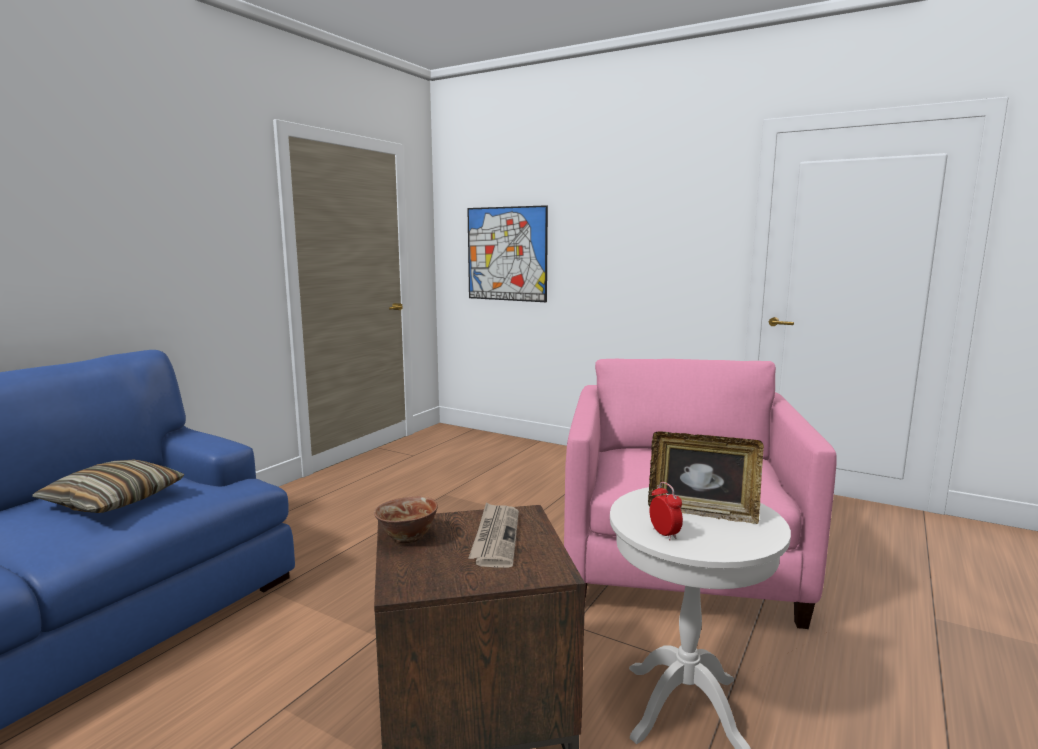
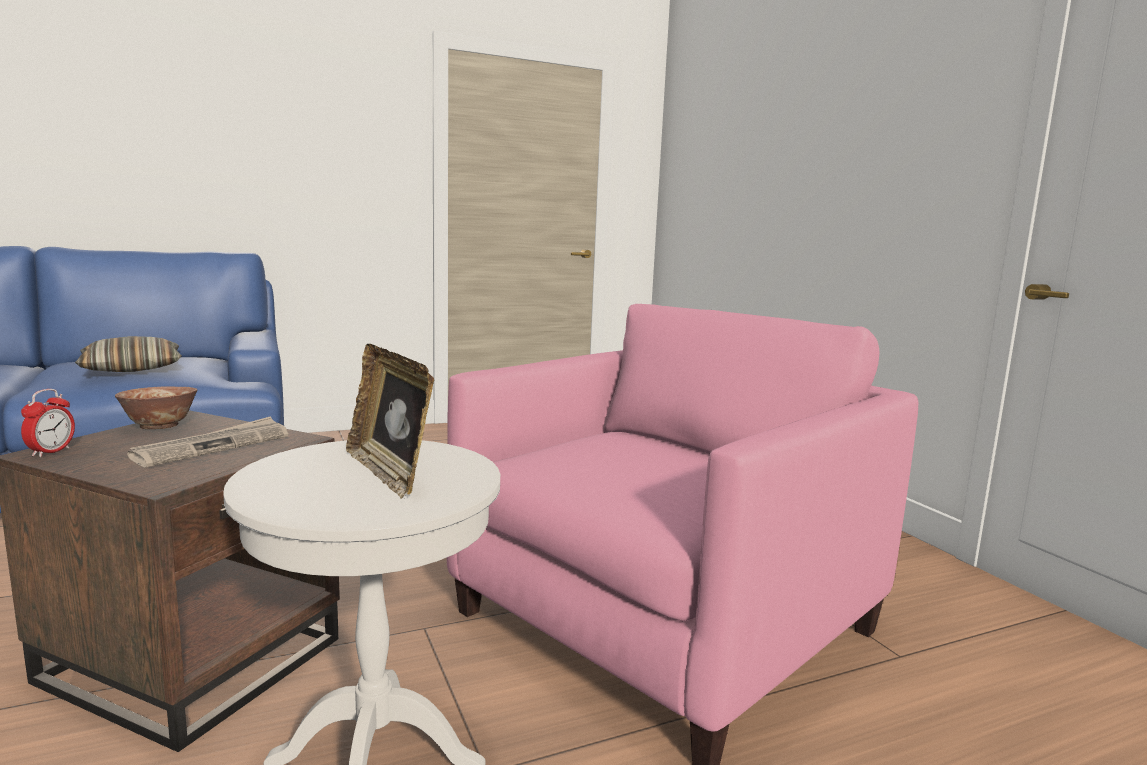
camera: 35 degrees right, 0 degrees up
picture [467,205,548,302] -> none
alarm clock [649,482,683,540] -> alarm clock moved to [21,389,75,457]

